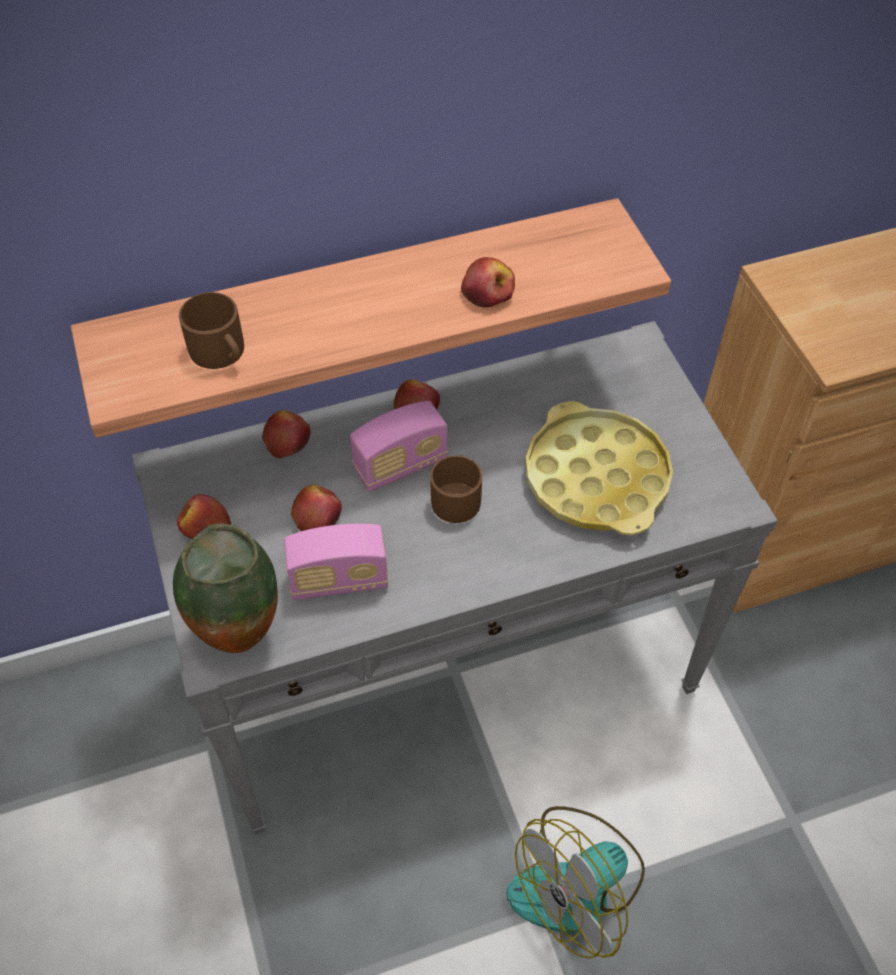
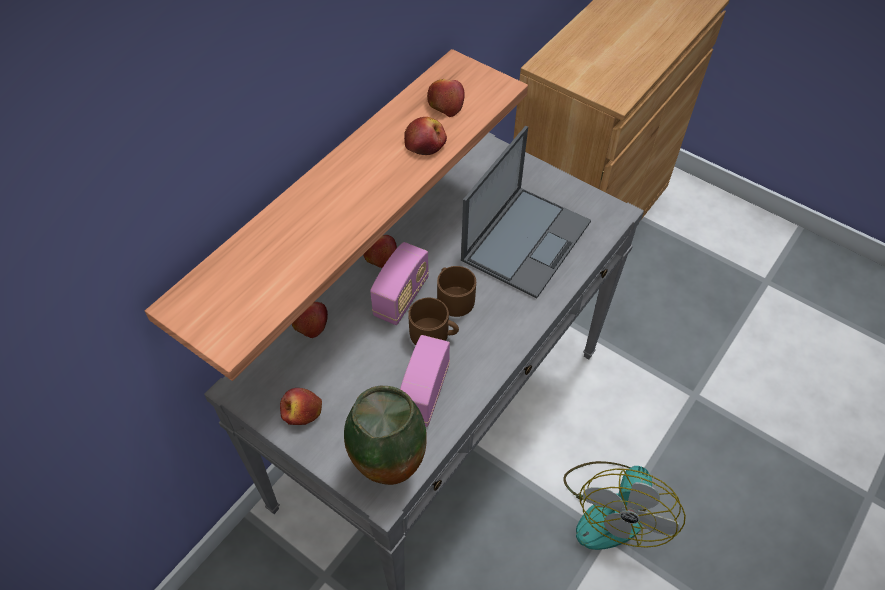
camera: 35 degrees left, 0 degrees up
brown mug [179,292,244,369] -> brown mug moved to [408,298,459,345]
radio [284,523,389,600] -> radio turned 150 degrees clockwise [400,335,450,427]
apple [291,485,342,531] -> apple moved to [427,79,465,117]
yellow tray [525,401,673,535] -> laptop [461,126,591,299]

